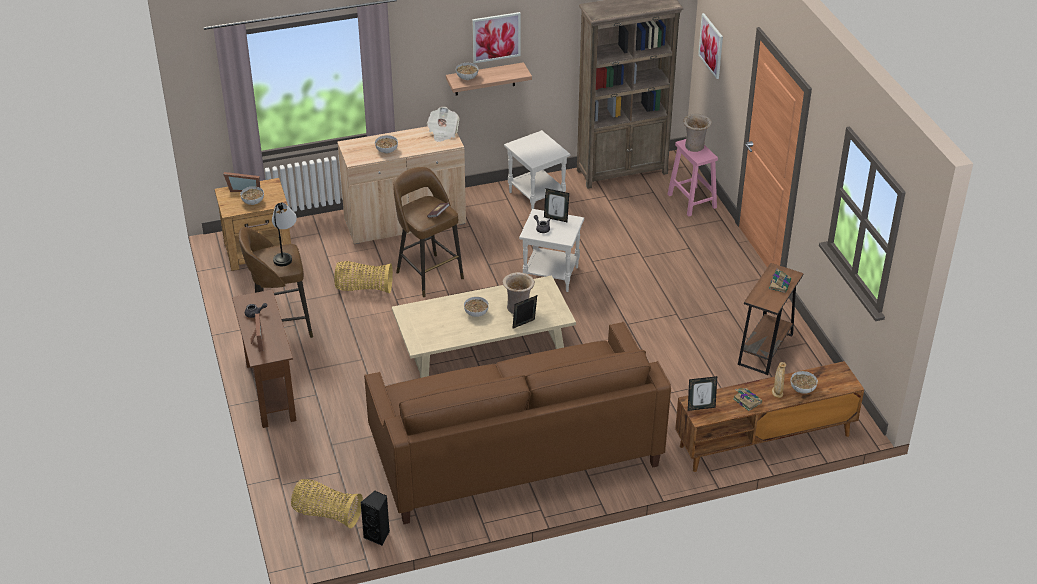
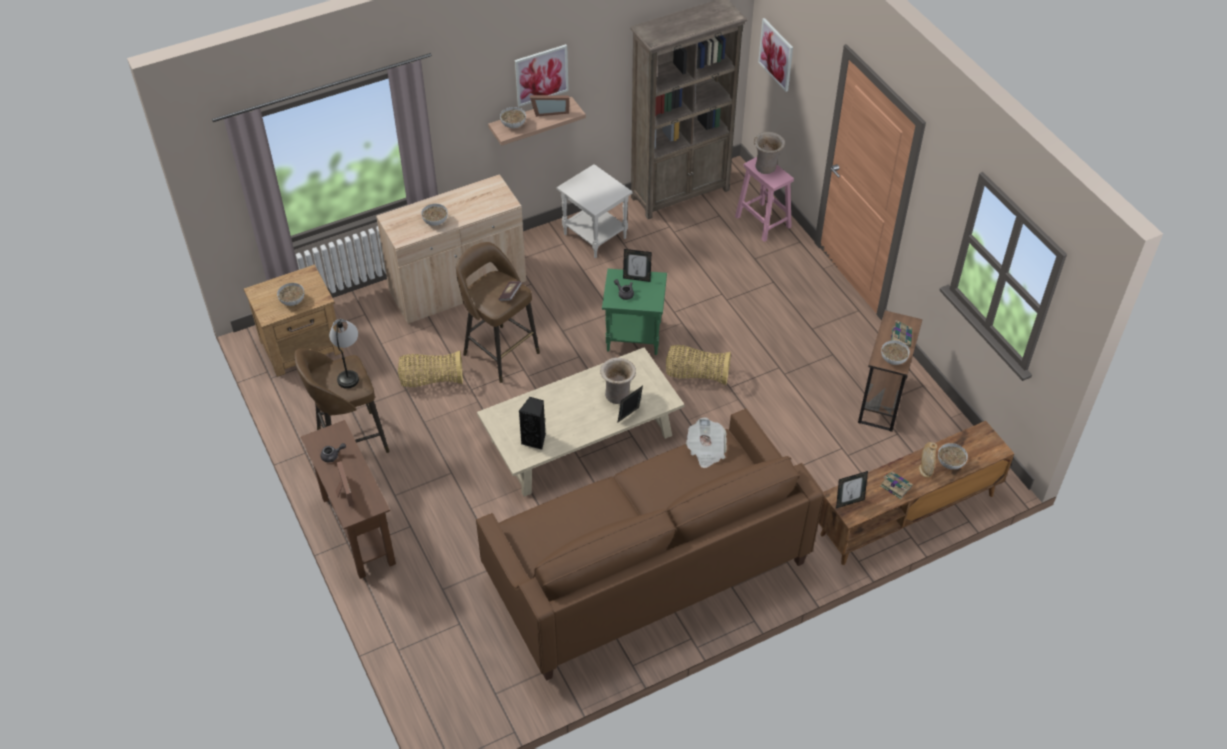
camera: 10 degrees left, 10 degrees up
picture frame [223,172,260,192] -> picture frame moved to [530,95,569,117]
basket [291,479,363,528] -> basket moved to [666,345,731,385]
black speaker [360,491,390,546] -> black speaker moved to [519,397,546,450]
newspaper [427,107,460,142] -> newspaper moved to [686,417,727,468]
bowl [464,297,489,317] -> bowl moved to [881,340,910,365]
white side table [519,209,584,292] -> green side table [602,269,667,355]

